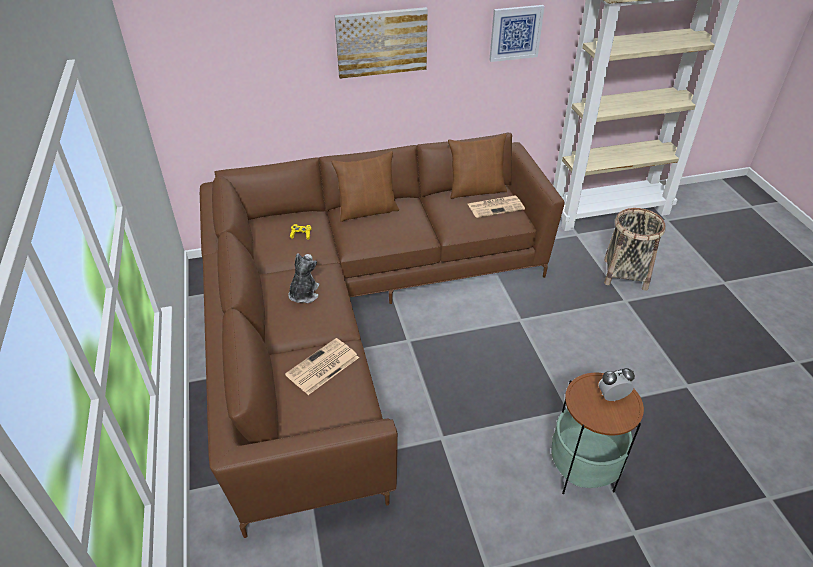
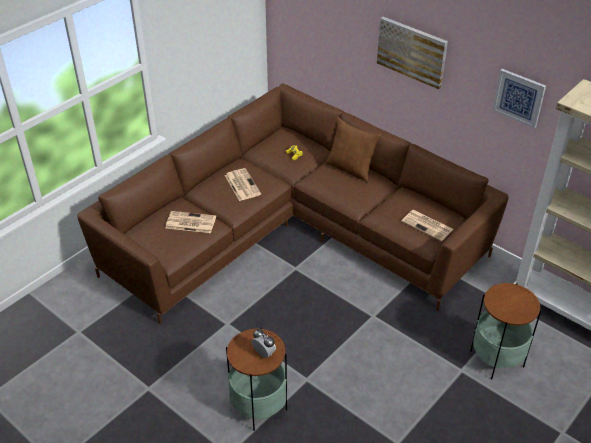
camera: 55 degrees right, 0 degrees up
plush toy [288,253,319,303] -> newspaper [225,168,261,201]
brown pillow [448,134,507,199] -> none
basket [604,208,666,291] -> side table [470,283,541,379]

